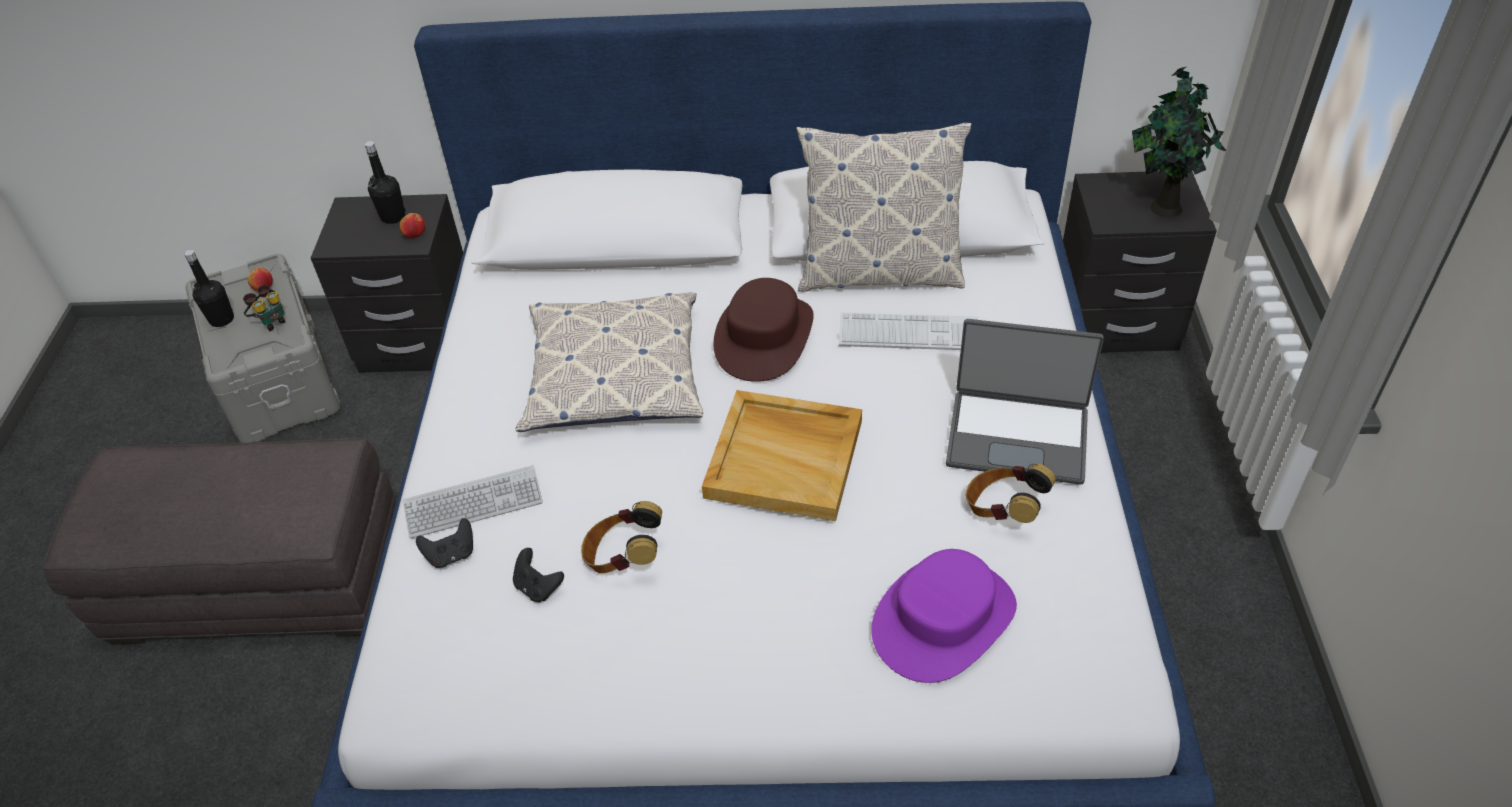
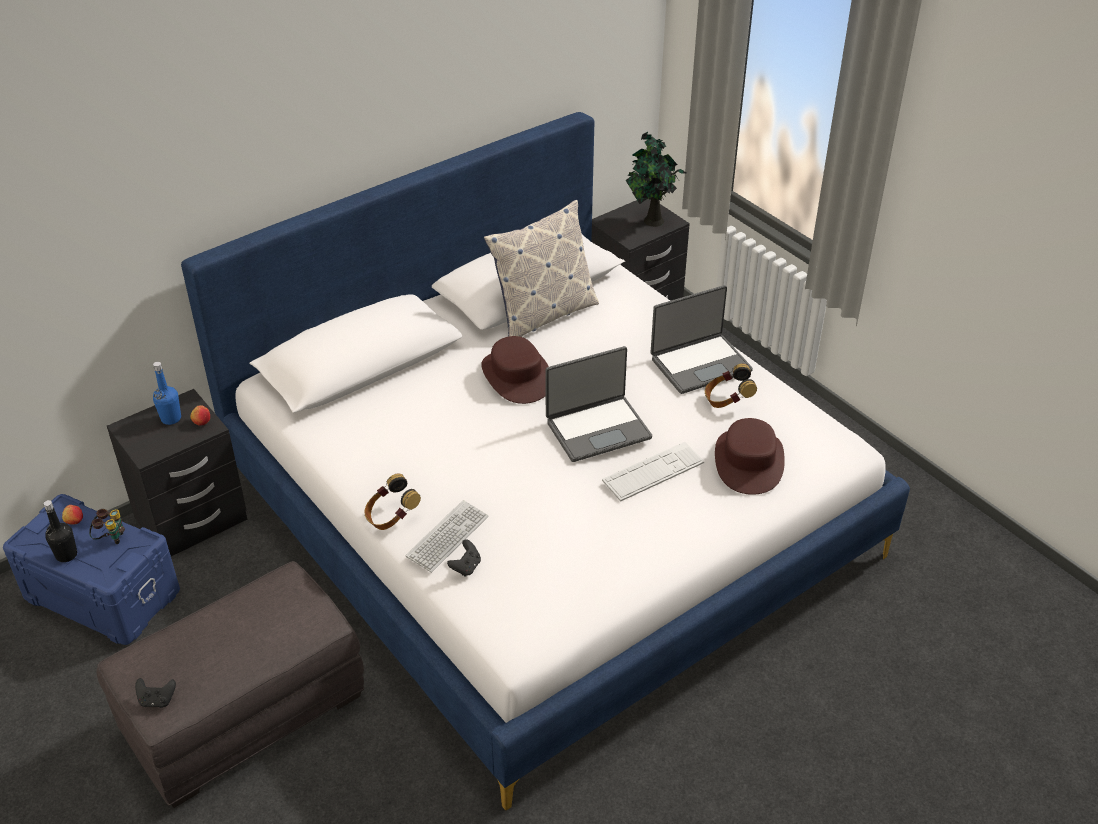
camera: 40 degrees left, 5 degrees down
grey storage box [185,254,340,443] -> blue storage box [3,494,180,645]
black bottle [365,141,406,224] -> blue bottle [153,362,181,425]
black game controller [513,548,564,602] -> black game controller moved to [135,678,176,708]
pillow [515,292,703,432] -> none
headphones [581,501,662,573] -> headphones moved to [364,473,421,530]
beige tray [702,390,862,521] -> laptop [546,346,652,462]
keyboard [839,312,978,350] -> keyboard moved to [602,442,704,502]
purple hat [871,549,1017,683] -> brown hat [715,418,785,495]

